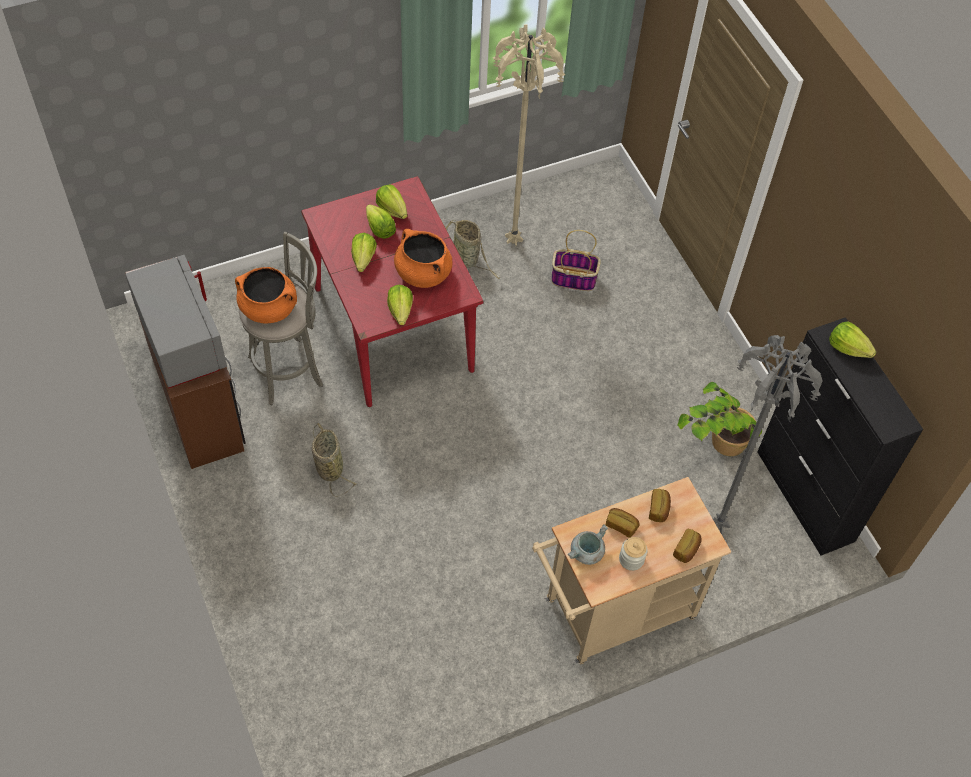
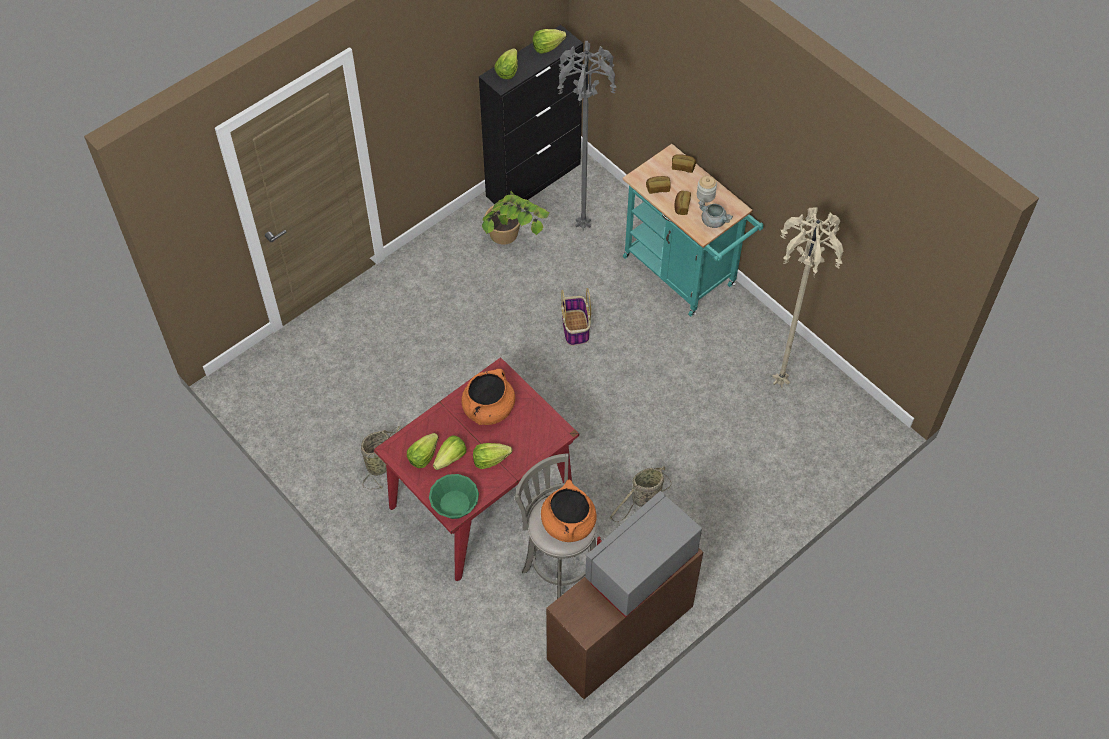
camera: 105 degrees left, 0 degrees up
lettuce [387,285,413,325] -> lettuce moved to [533,29,566,54]
beige floor lamp [492,24,565,245] -> beige floor lamp moved to [773,207,843,388]
beige cart [532,477,731,664] -> turquoise cart [622,144,764,316]
basket [551,230,601,291] -> basket moved to [561,288,591,346]
none -> green bowl [429,474,479,519]

